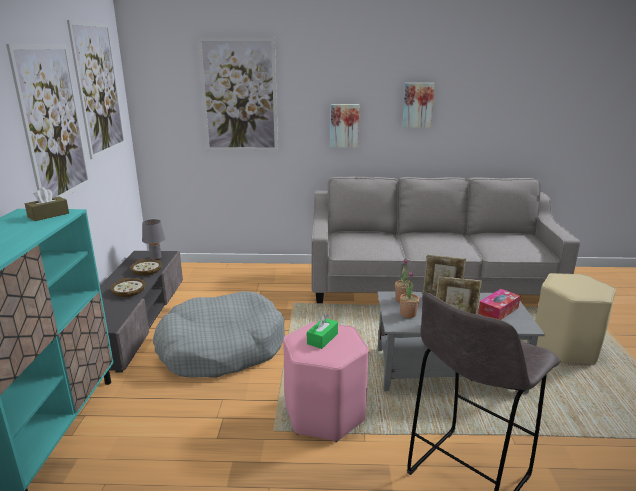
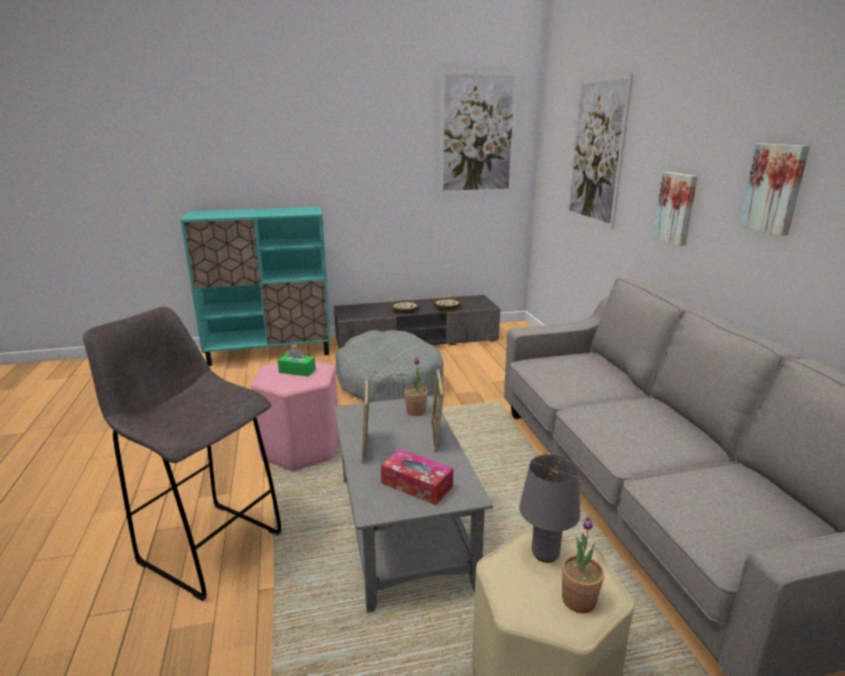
camera: 75 degrees right, 0 degrees up
picture [6,44,90,198] -> none
brown tissue box [25,187,69,221] -> none
grey table lamp [142,219,165,260] -> grey table lamp moved to [519,455,580,563]
potted plant [400,271,419,318] -> potted plant moved to [562,517,604,613]

